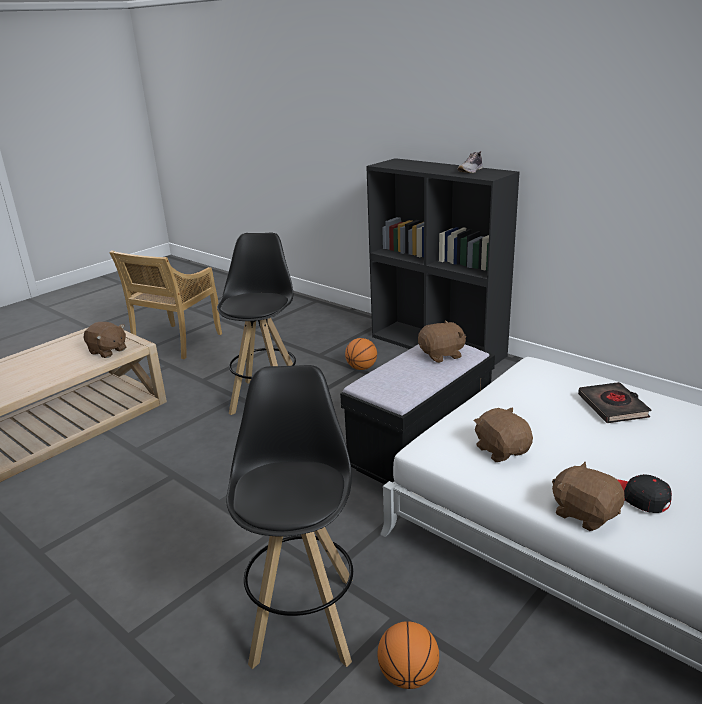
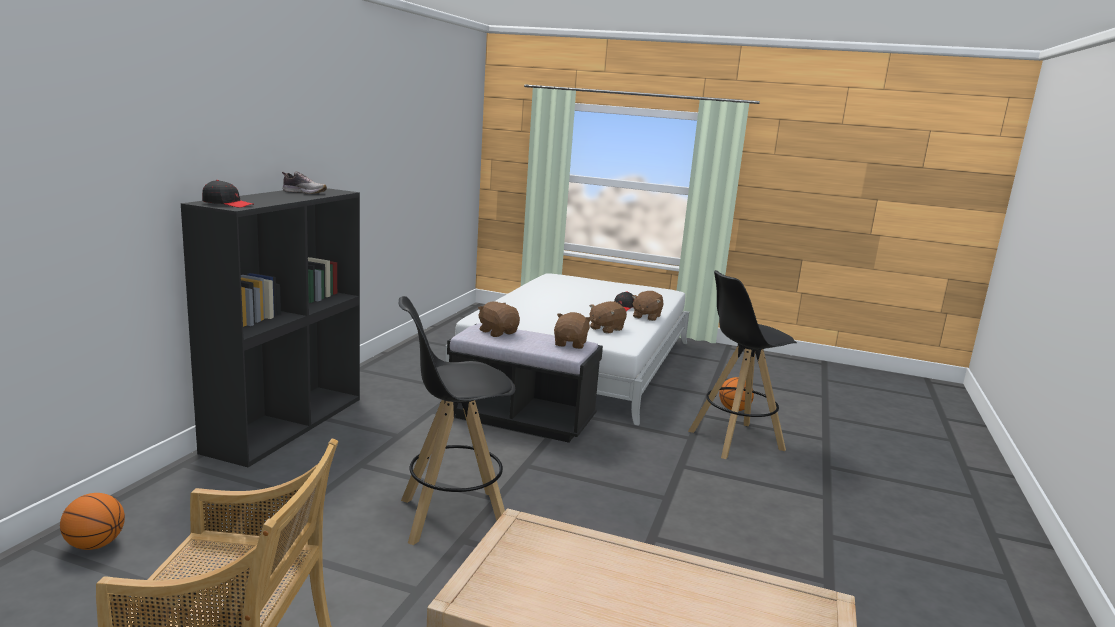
camera: 115 degrees left, 10 degrees down
brown plush toy [84,322,126,358] -> brown plush toy moved to [554,312,592,349]
basketball [345,338,377,370] -> basketball moved to [60,493,125,550]
black book [578,382,651,423] -> none
none -> black cap [202,180,254,208]

